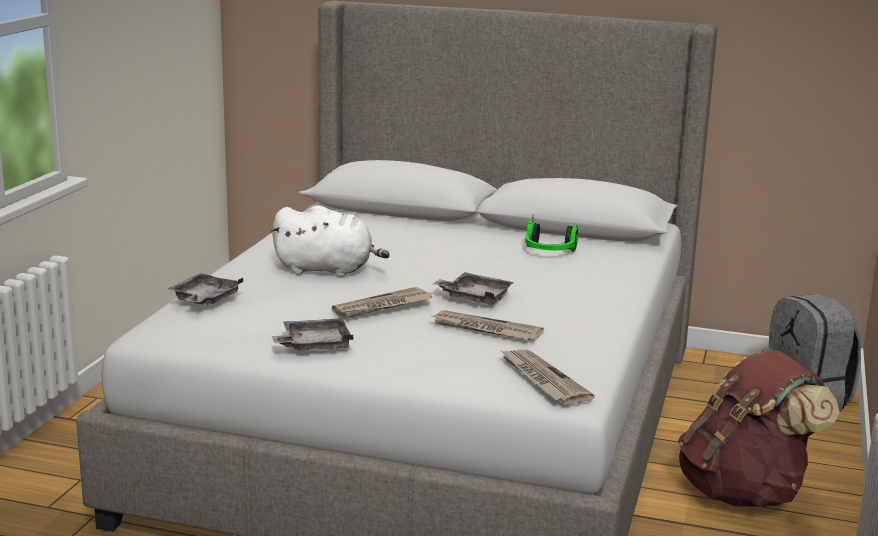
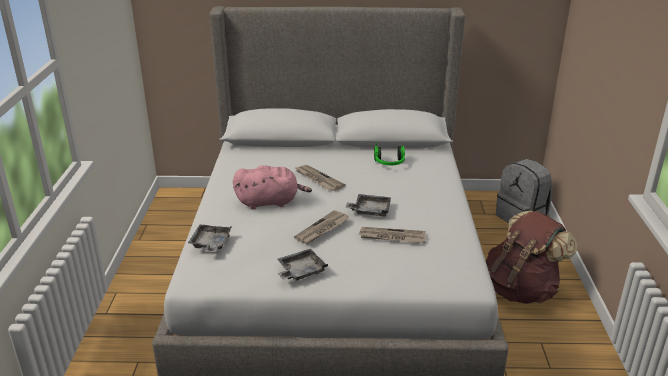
camera: 15 degrees left, 10 degrees up
white plush toy [271,205,390,277] -> pink plush toy [233,165,312,209]
newspaper [502,349,594,404] -> newspaper moved to [294,165,345,191]

